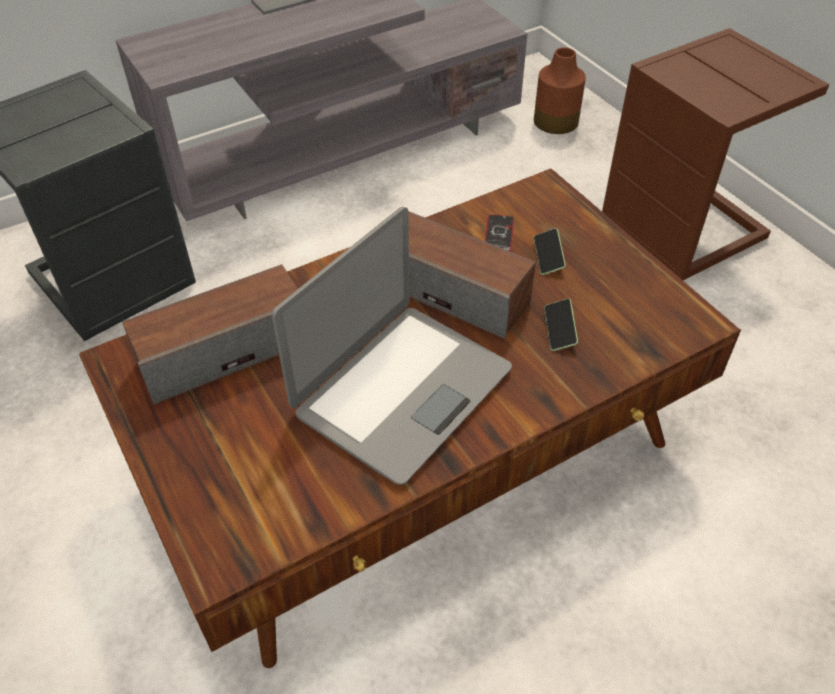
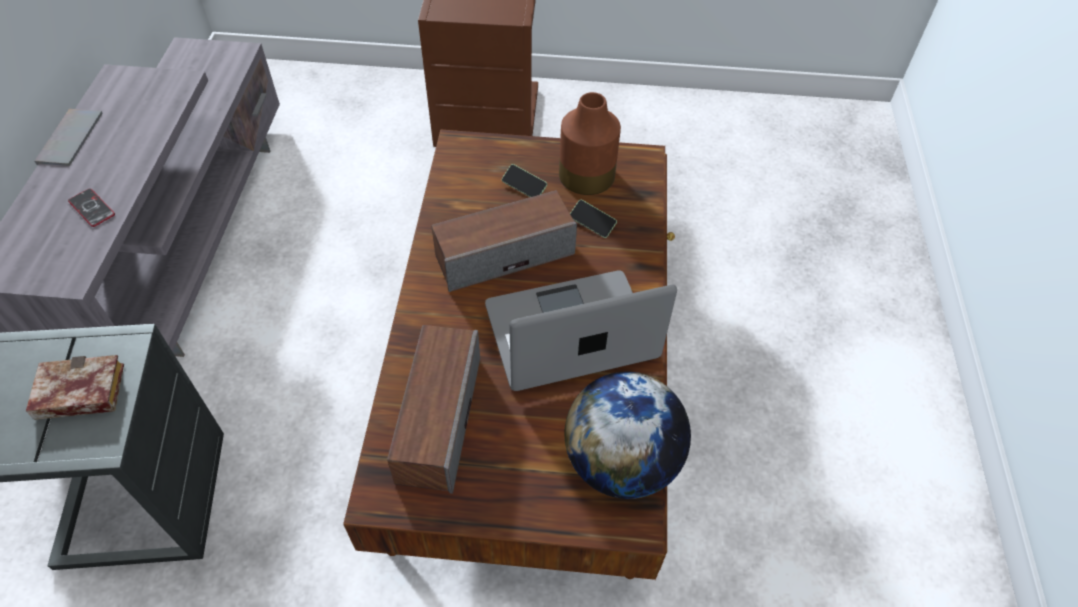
camera: 55 degrees left, 5 degrees up
laptop [272,207,512,485] -> laptop turned 90 degrees counterclockwise [485,270,677,391]
phone [485,215,514,251] -> phone moved to [68,188,115,227]
brown vase [534,47,586,134] -> brown vase moved to [559,92,621,195]
none -> book [26,355,124,420]
none -> globe [564,372,691,499]

